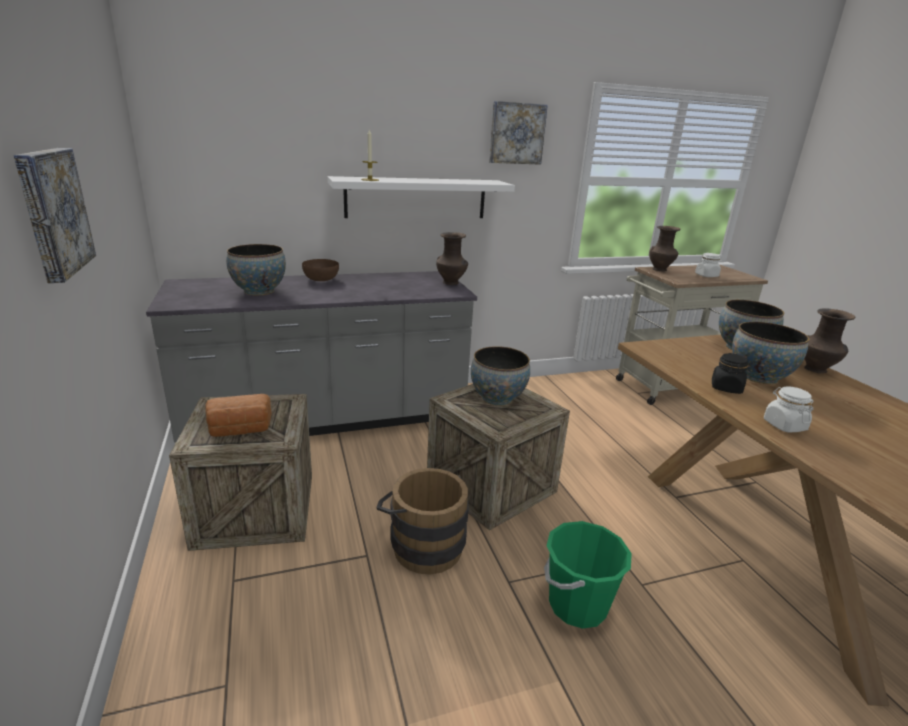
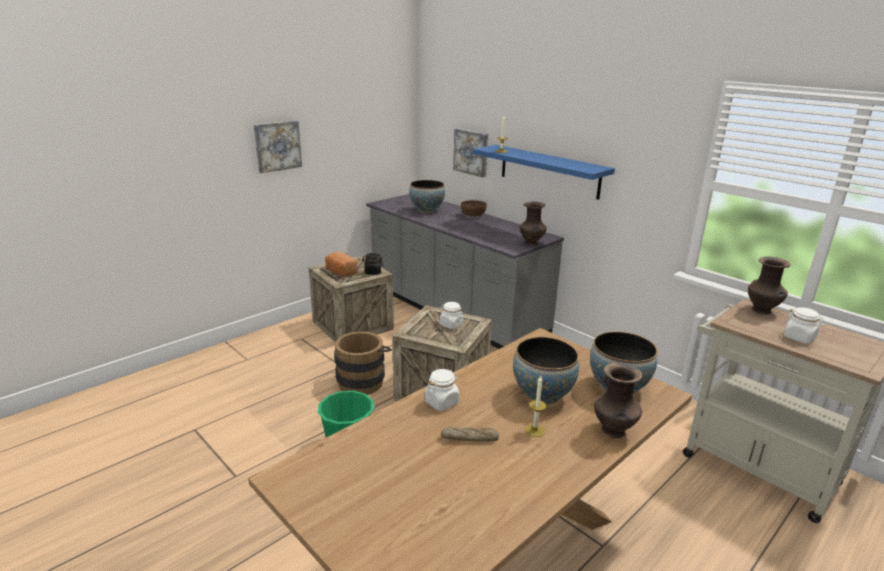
camera: 65 degrees right, 0 degrees up
white shelf [328,176,515,218] -> blue shelf [473,145,615,200]
bowl [471,346,530,406] -> white jar [440,302,463,329]
picture [489,101,548,165] -> picture moved to [453,129,488,177]
black jar [712,353,748,394] -> black jar moved to [362,253,383,275]
none -> bread [441,427,499,442]
none -> candle [525,376,546,437]

